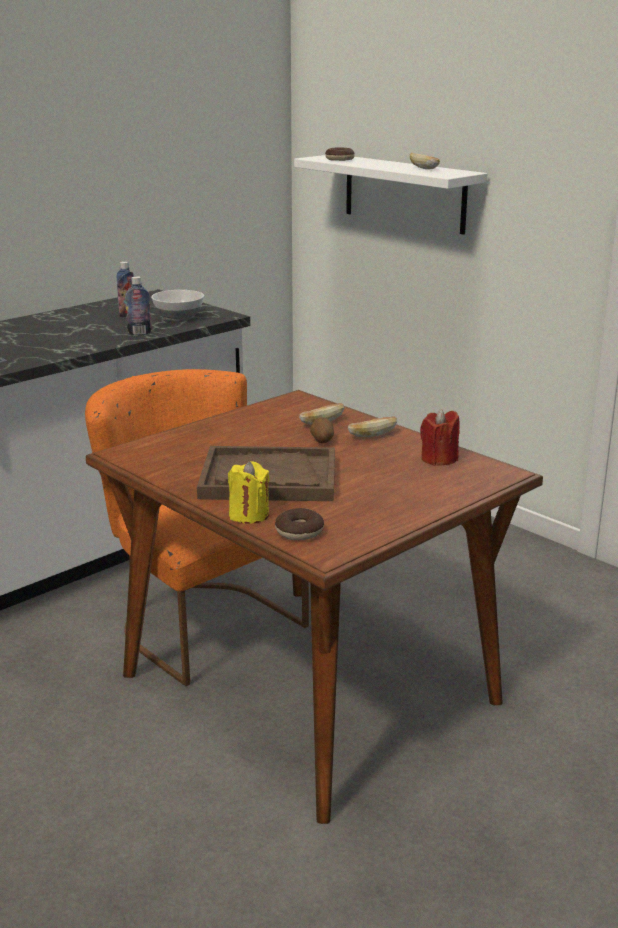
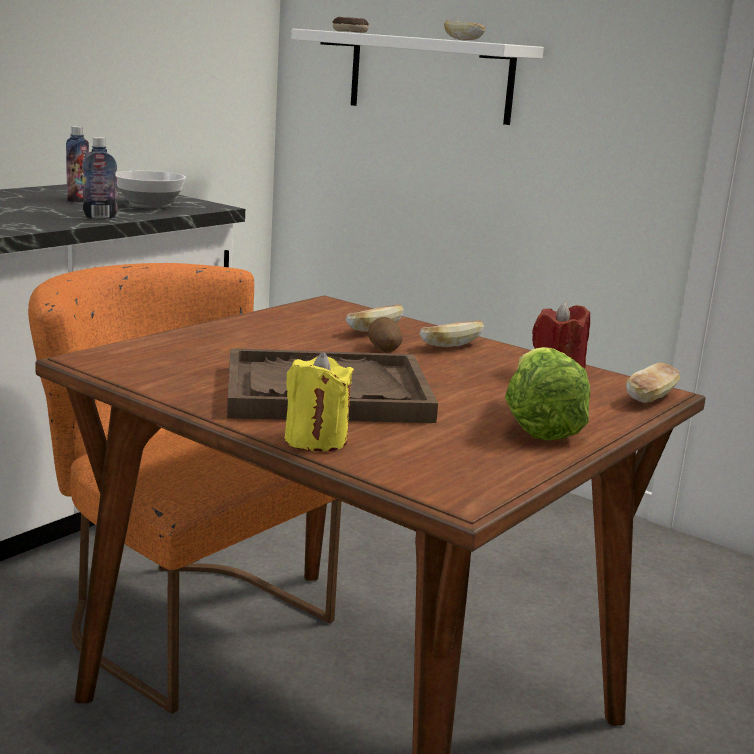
camera: 10 degrees left, 5 degrees down
donut [275,508,324,540] -> none
none -> lettuce [505,347,590,441]
none -> bread [626,363,680,403]

